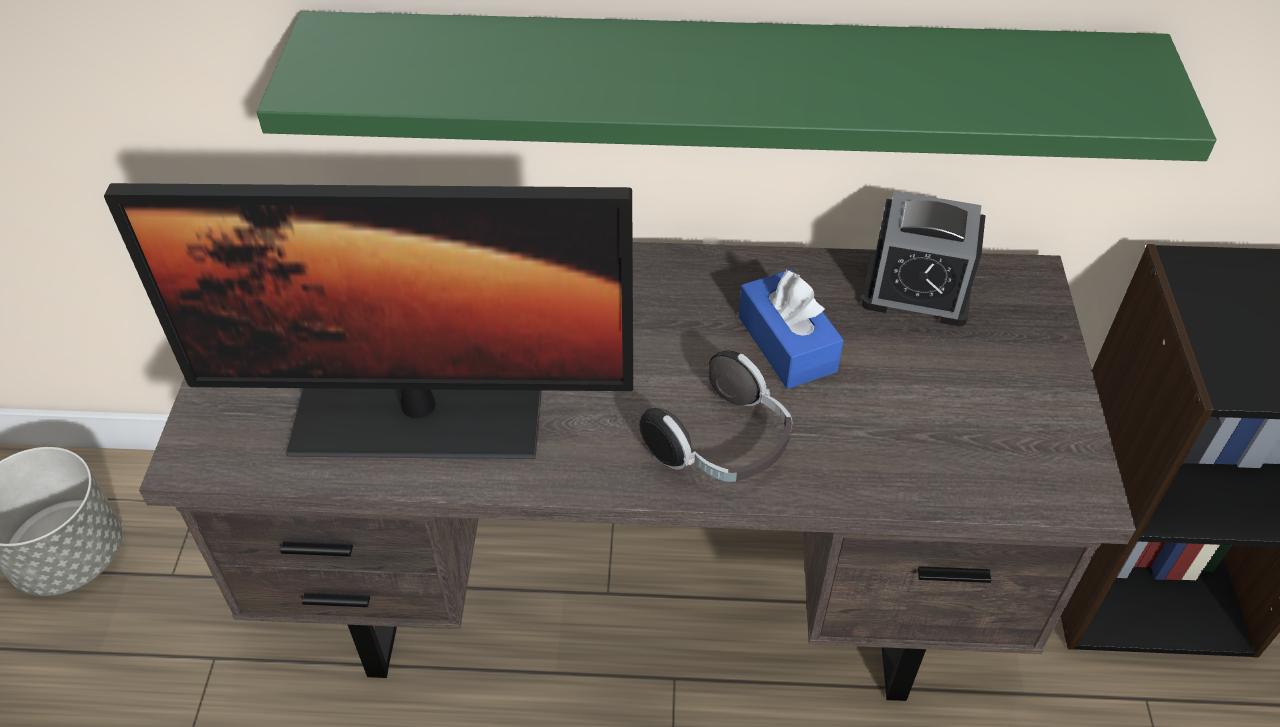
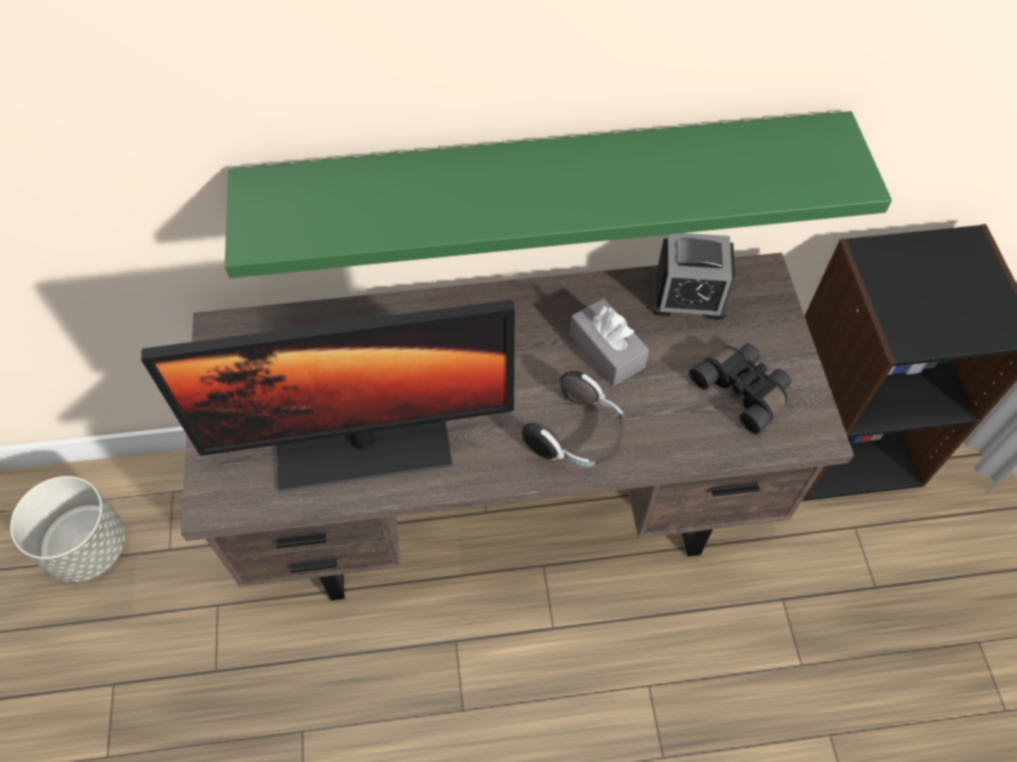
camera: 10 degrees left, 10 degrees up
blue tissue box [738,270,844,389] -> grey tissue box [570,298,649,386]
none -> black binoculars [689,344,791,435]

